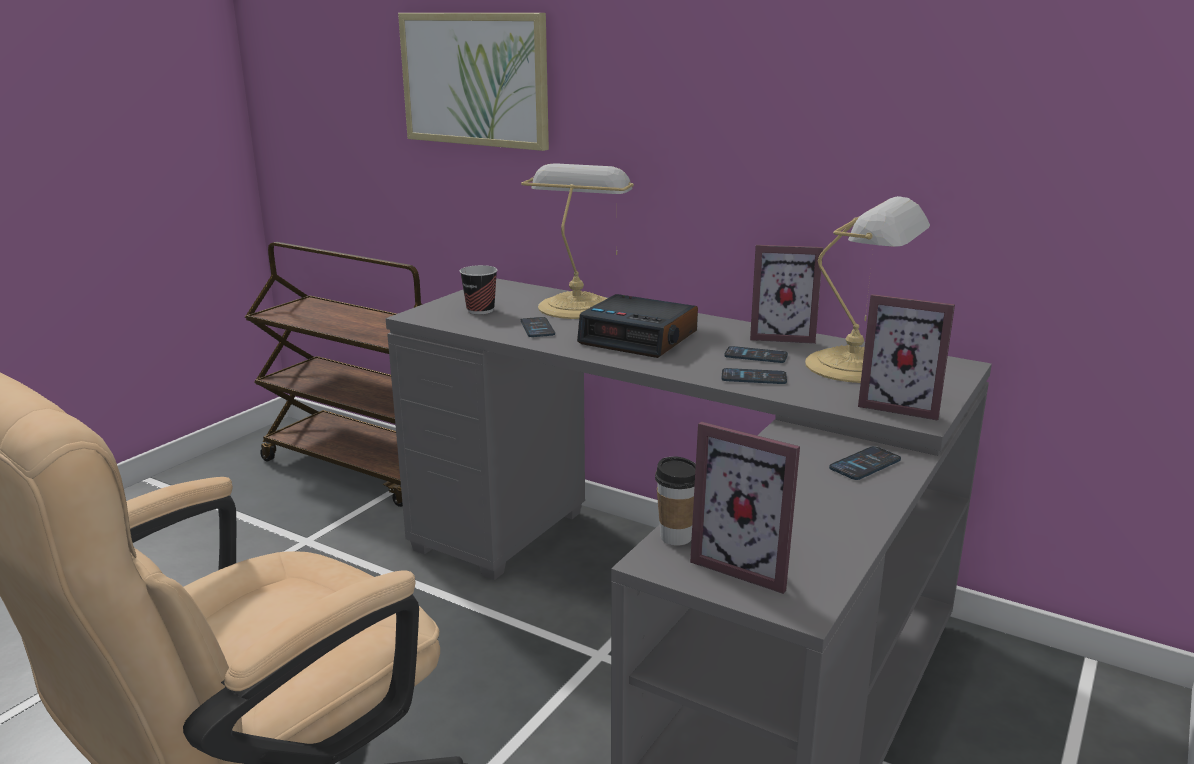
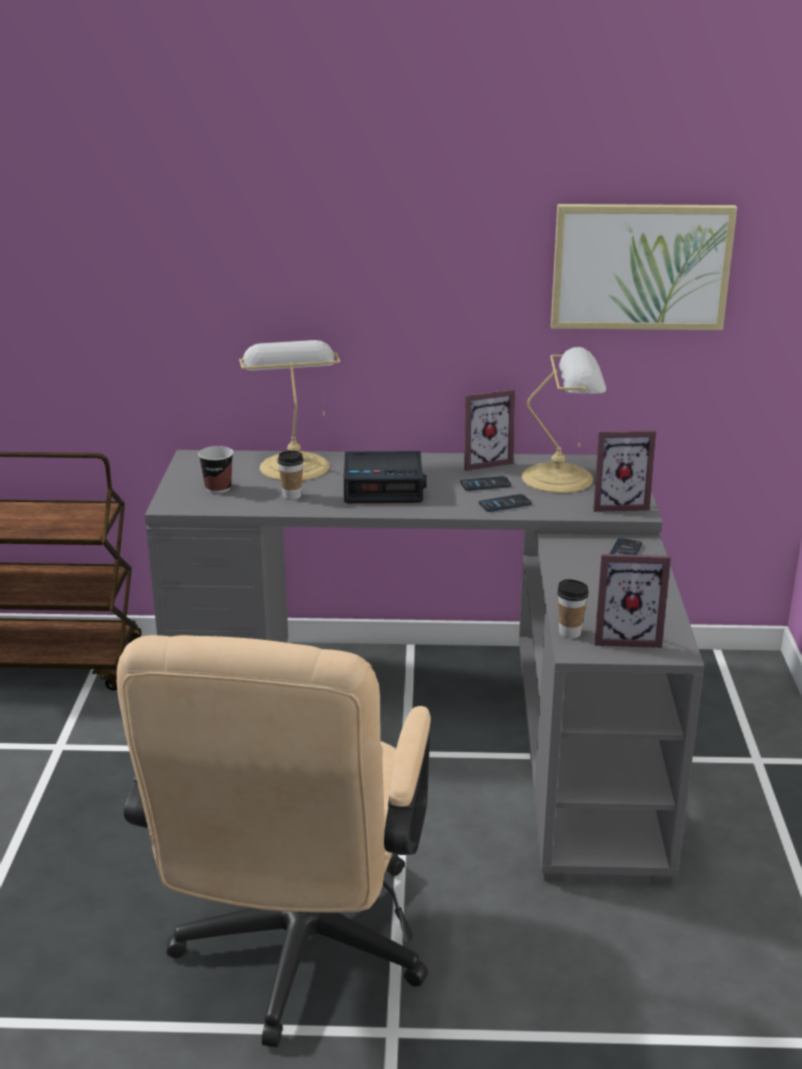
camera: 30 degrees left, 5 degrees up
picture [398,13,549,151] -> picture moved to [551,204,737,330]
phone [521,317,555,337] -> cup [278,451,304,500]

